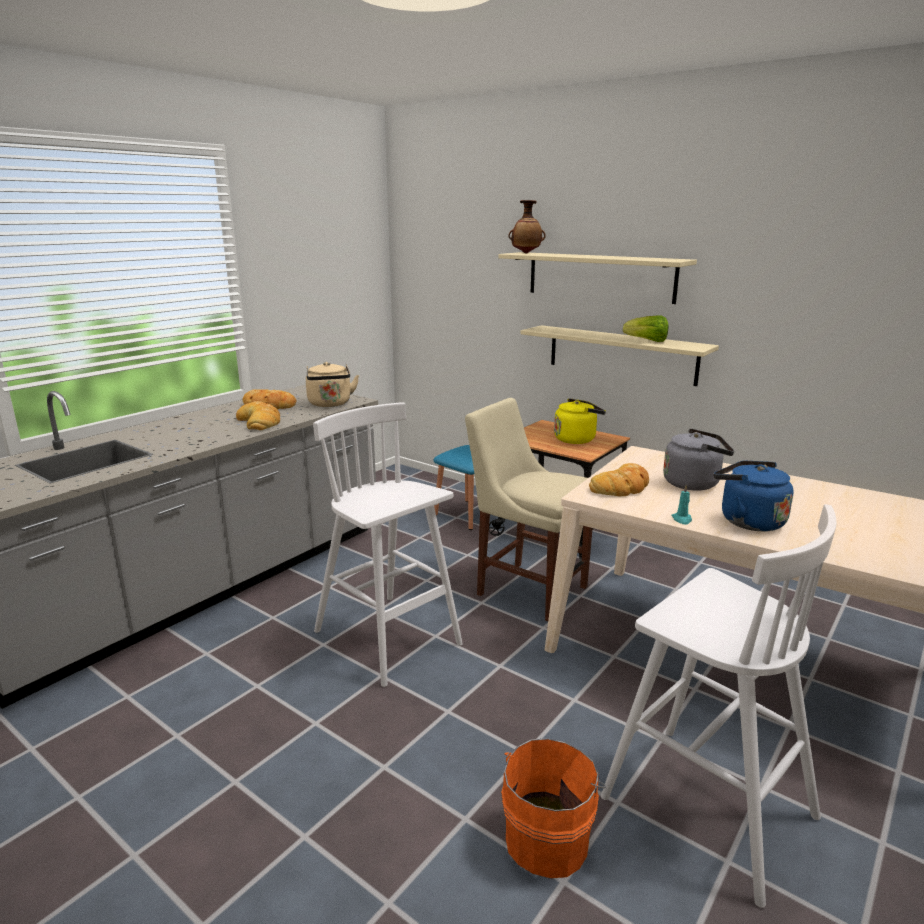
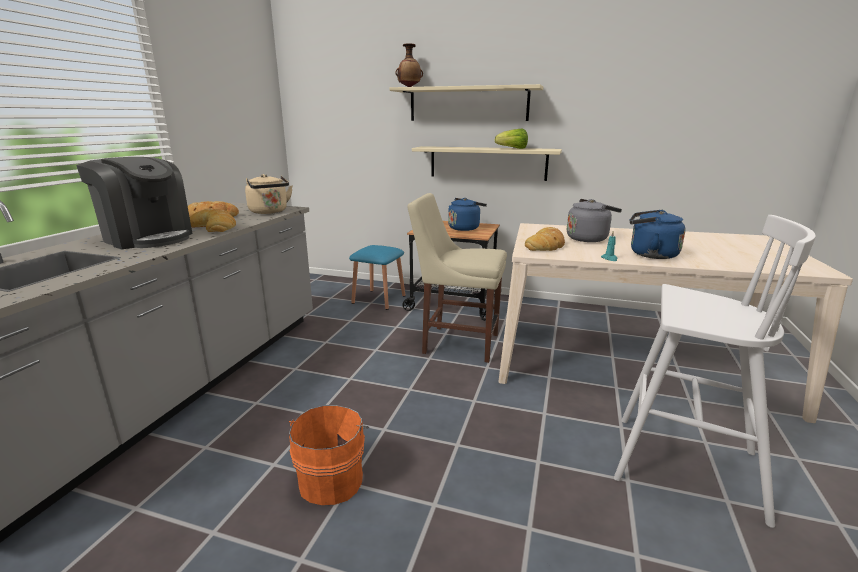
camera: 20 degrees left, 0 degrees up
white stool [313,402,463,687] -> none
orange bucket [501,738,606,878] -> orange bucket moved to [289,405,369,505]
yellow kettle [554,398,606,444] -> blue kettle [448,198,487,231]
none -> coffee machine [76,157,192,249]

